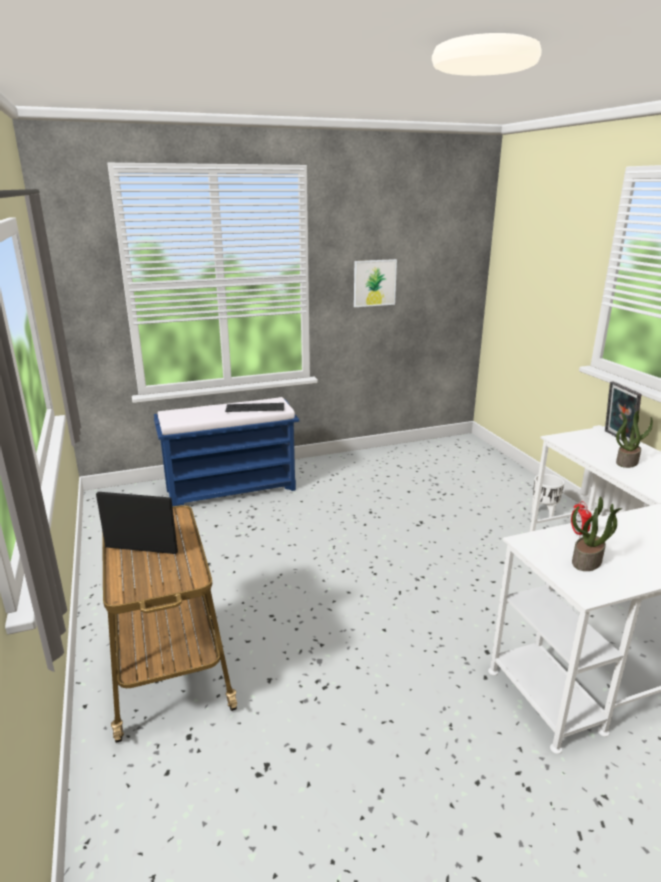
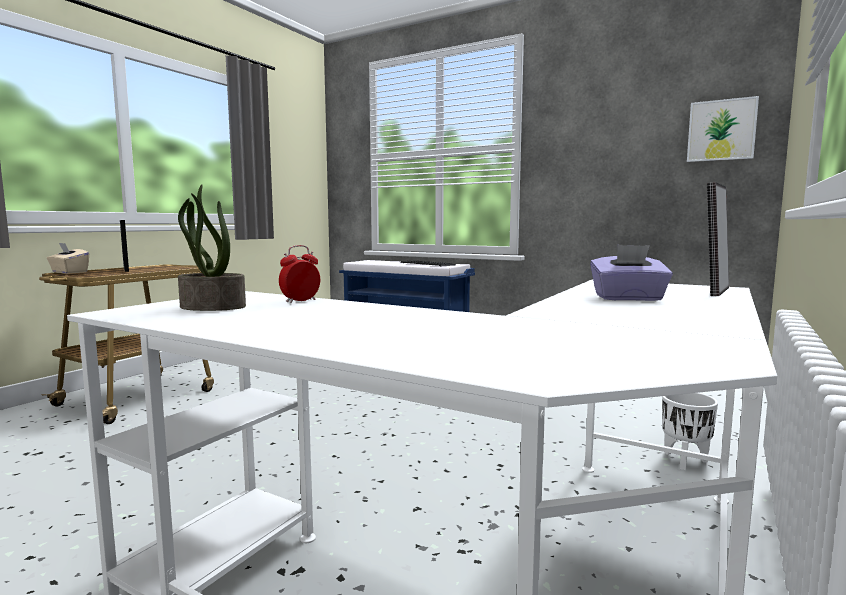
camera: 50 degrees right, 15 degrees down
picture [354,259,397,307] -> picture moved to [687,96,759,162]
potted plant [616,410,653,468] -> purple tissue box [590,245,673,301]
none -> beige tissue box [47,243,89,274]

